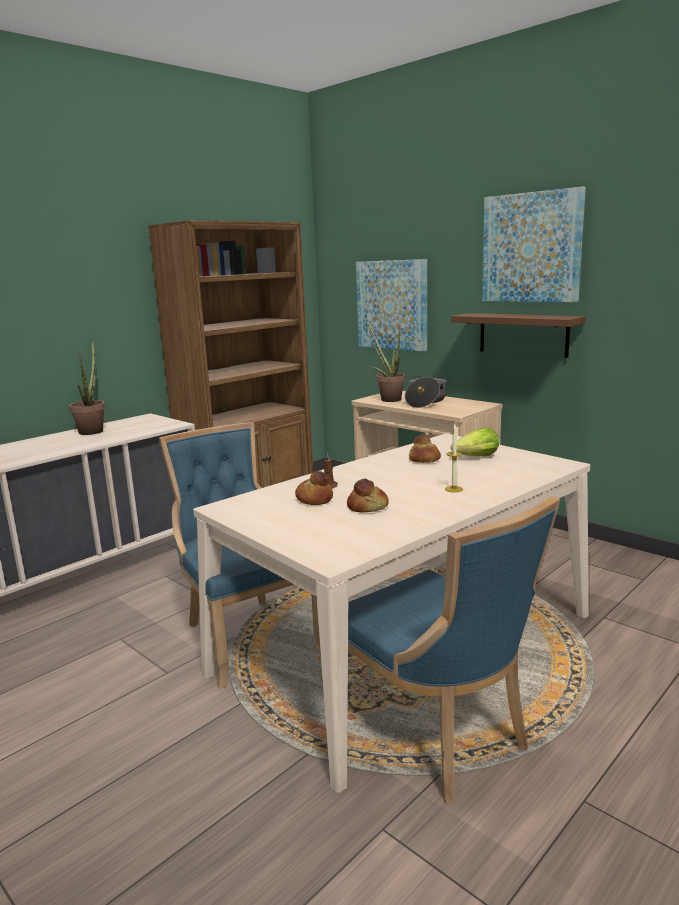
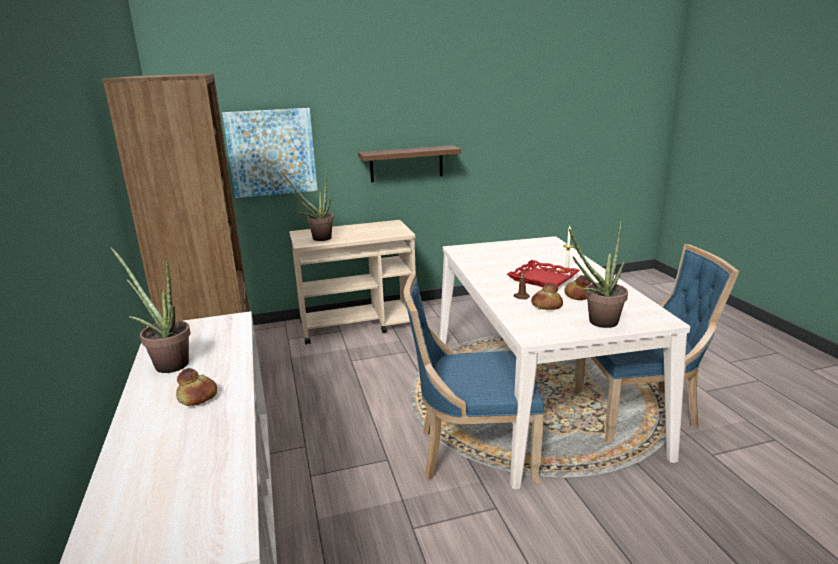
camera: 60 degrees left, 5 degrees up
cooking pot [405,376,447,408] -> none
bread [409,434,441,463] -> bread moved to [176,368,217,406]
lettuce [451,427,499,457] -> none
picture [482,187,586,302] -> none
none -> red tray [507,260,580,287]
none -> potted plant [569,221,628,328]

